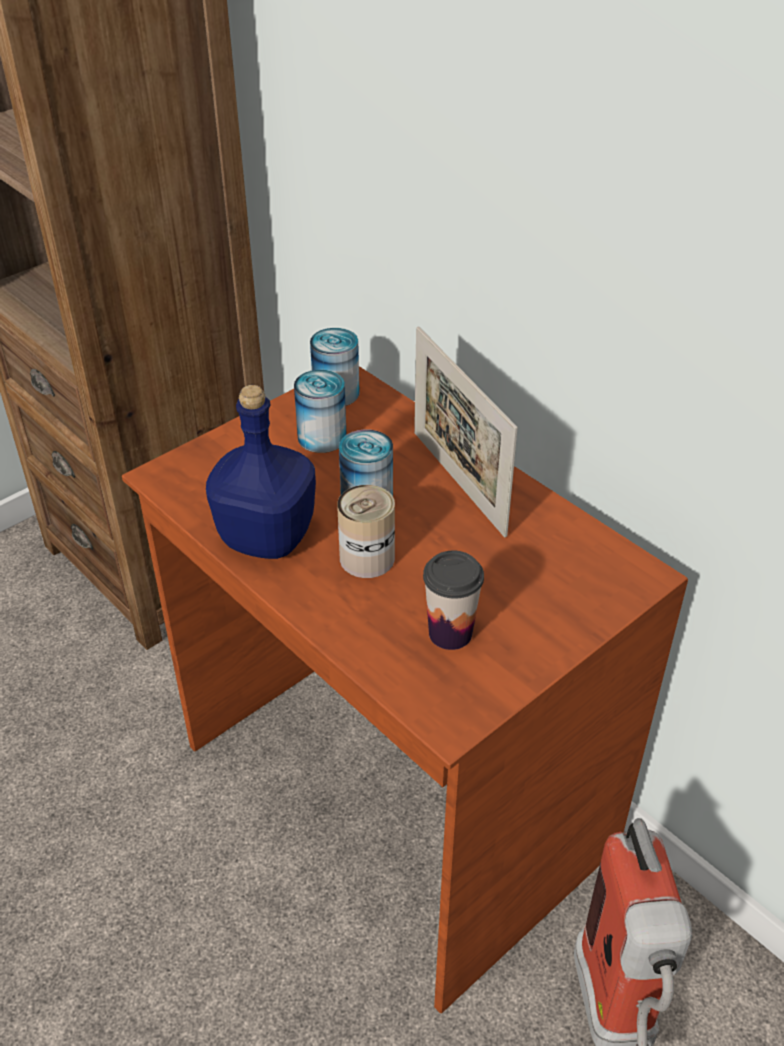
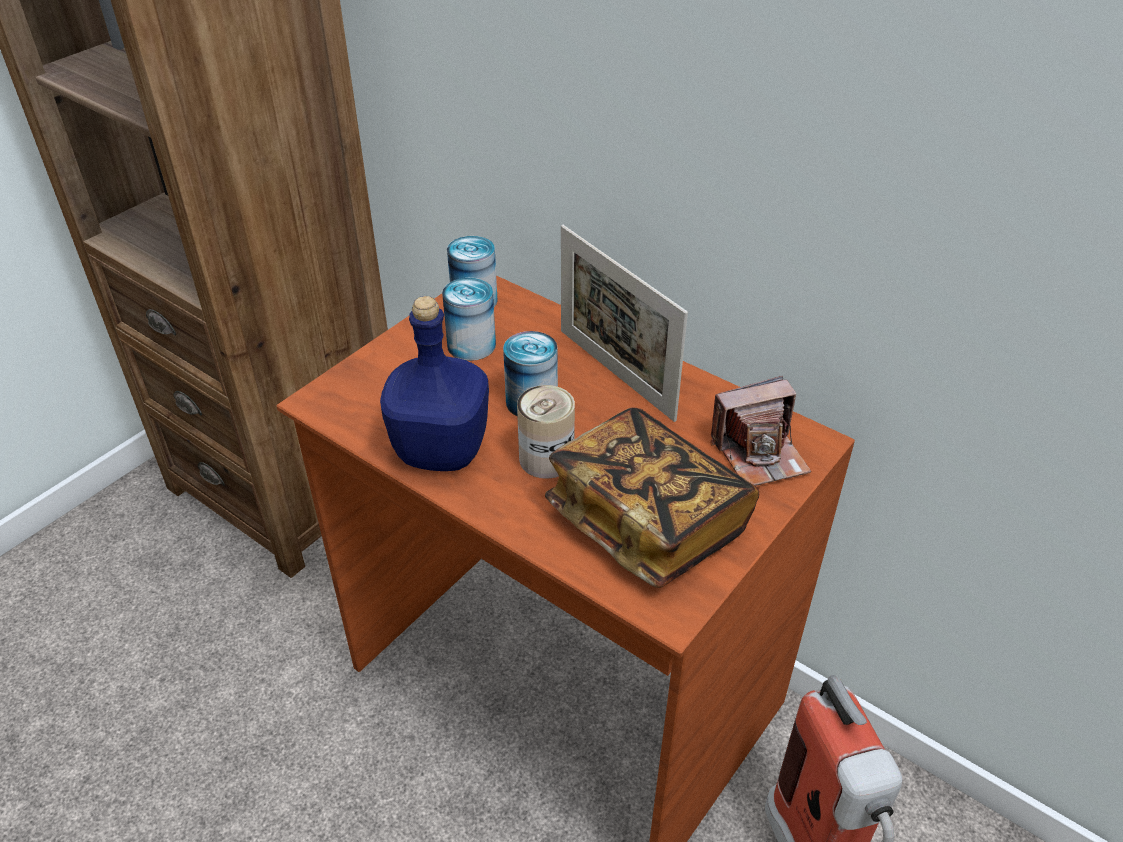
camera: 10 degrees left, 0 degrees up
cup [423,551,484,650] -> book [545,407,759,588]
none -> camera [711,376,811,486]

